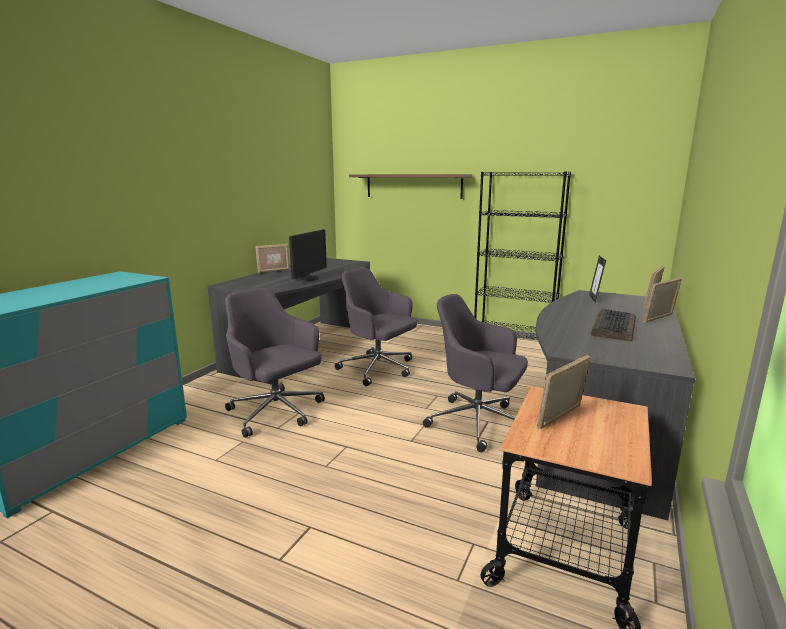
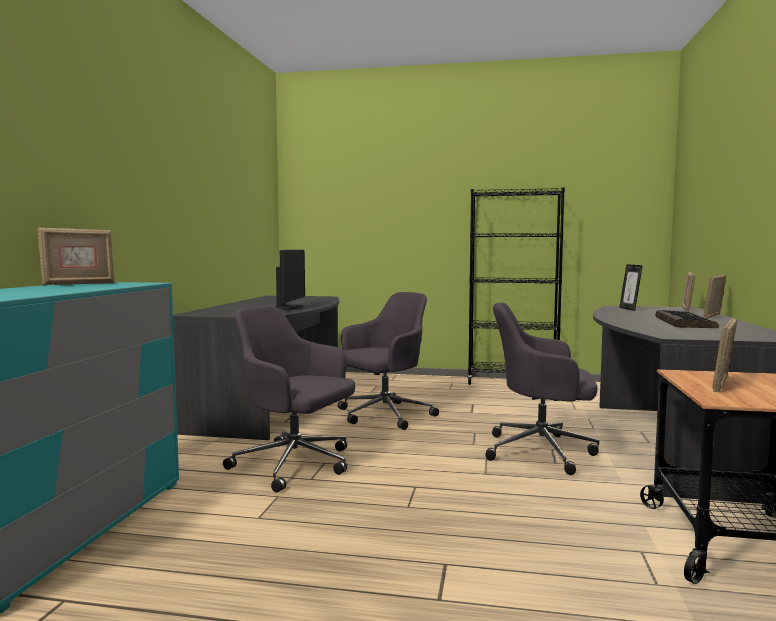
camera: 15 degrees left, 10 degrees down
picture frame [255,244,290,274] -> picture frame moved to [37,227,115,286]
grey office chair [335,268,417,386] -> grey office chair turned 120 degrees clockwise [338,292,439,430]
shelf [349,174,472,199] -> none

